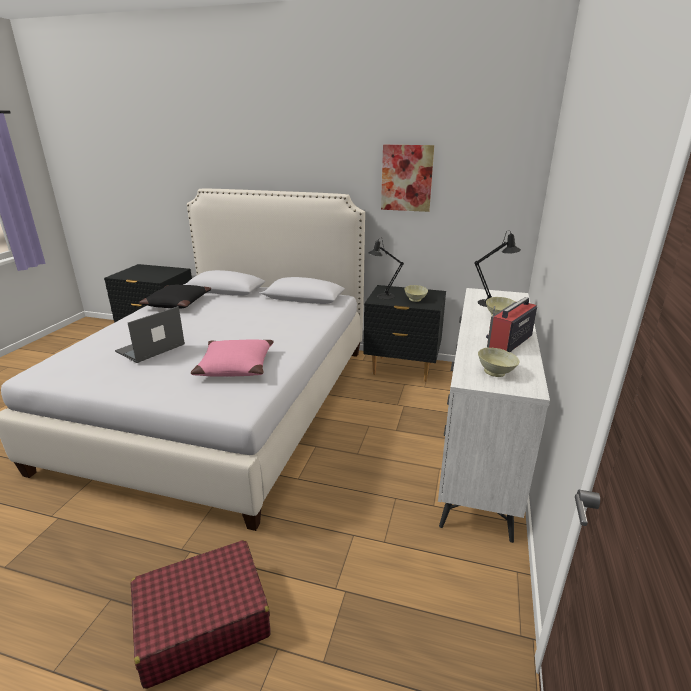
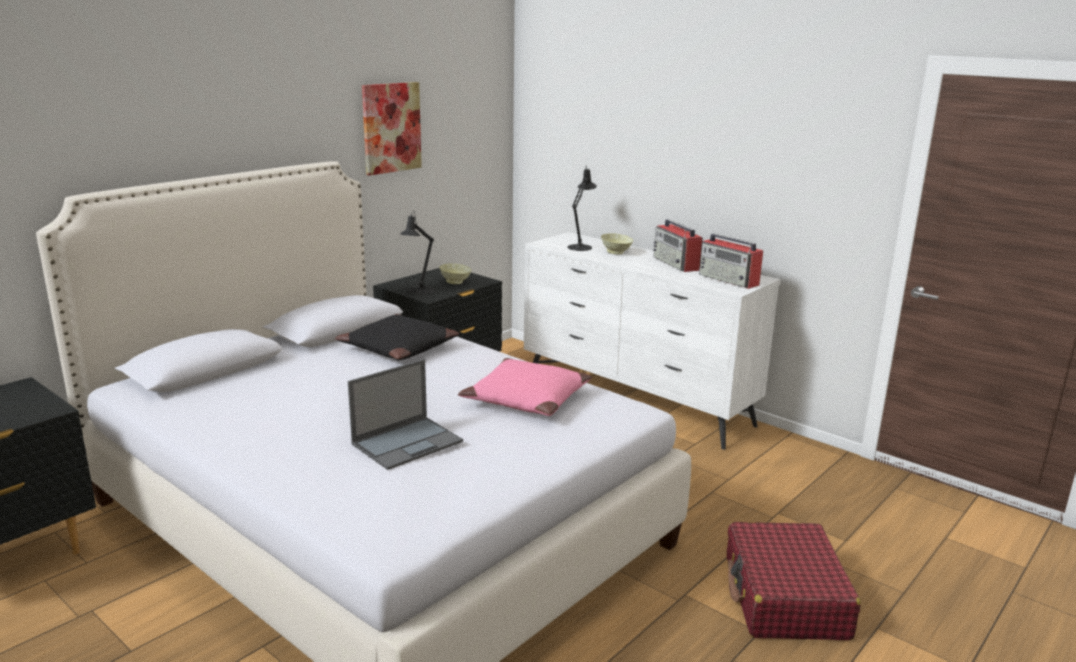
camera: 65 degrees left, 5 degrees down
laptop [115,306,185,363] -> laptop turned 105 degrees counterclockwise [348,359,463,470]
black pillow [139,285,211,309] -> black pillow moved to [335,314,459,360]
beige bowl [478,348,519,377] -> radio [699,233,763,289]

